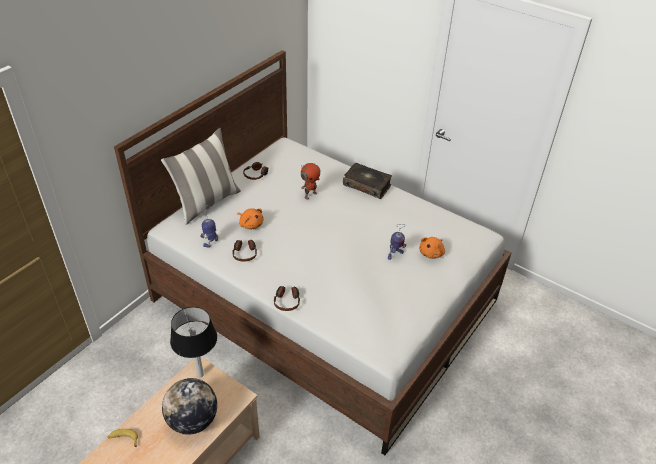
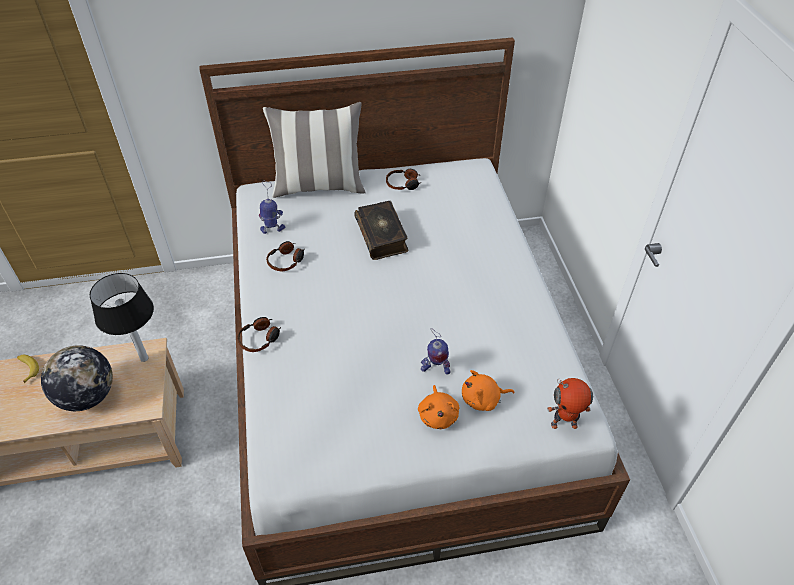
camera: 45 degrees right, 5 degrees up
orange plush toy [237,208,264,230] -> orange plush toy moved to [418,385,459,429]
toy robot [301,163,320,199] -> toy robot moved to [547,378,593,429]
book [343,163,392,199] -> book moved to [354,201,409,260]

